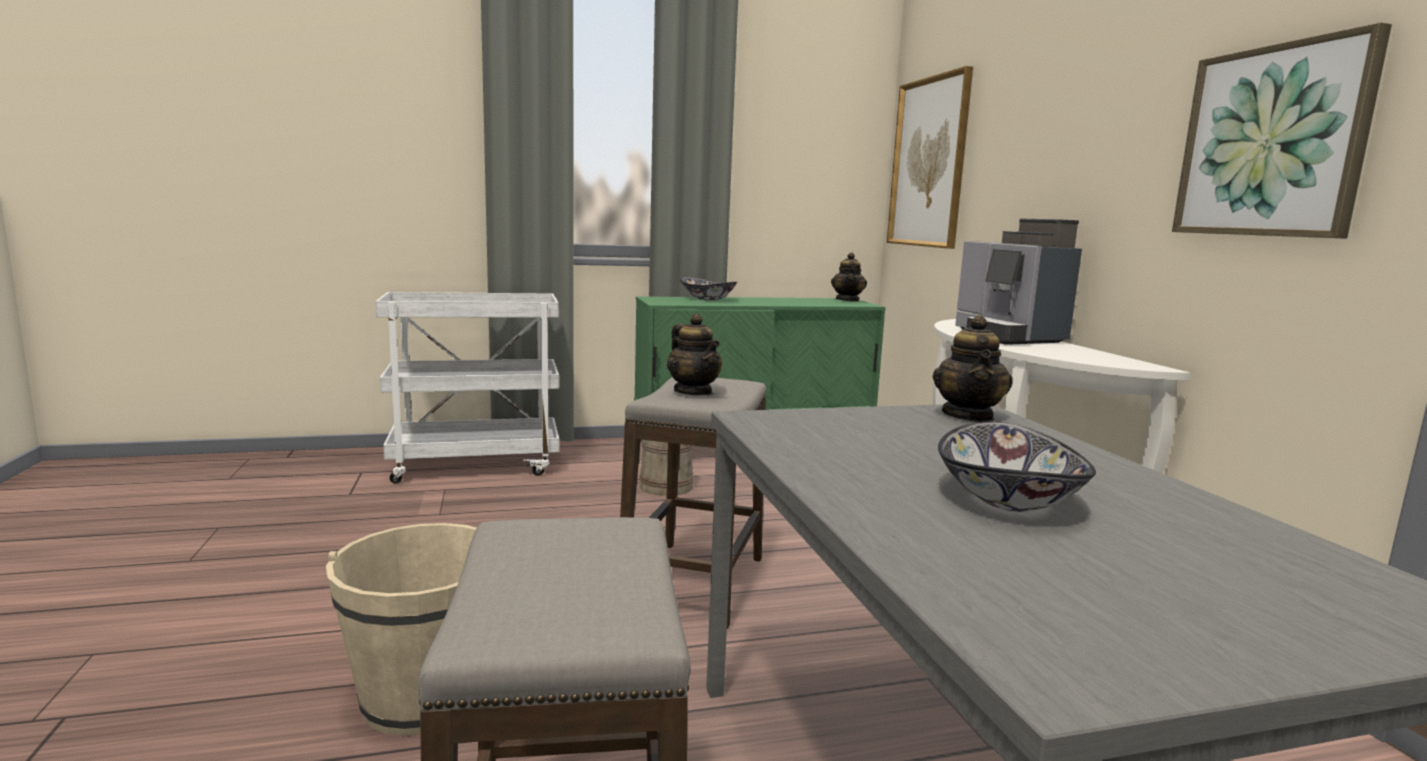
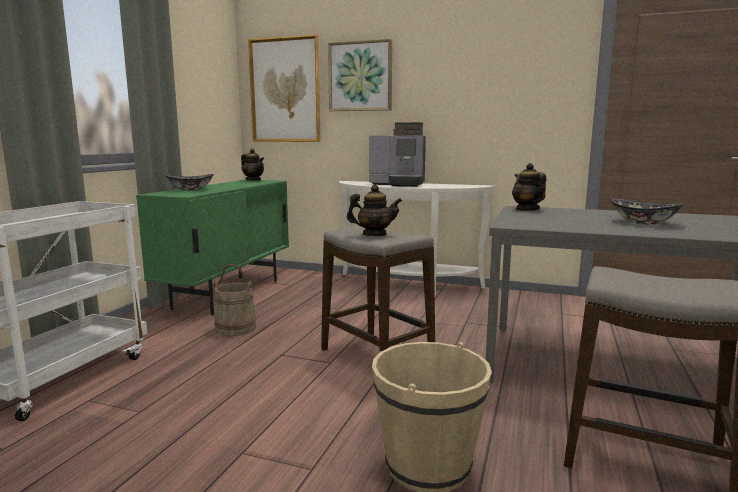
camera: 55 degrees left, 0 degrees up
teapot [932,315,1013,422] -> teapot turned 150 degrees counterclockwise [512,163,546,211]
picture [1172,22,1392,239] -> picture moved to [328,39,392,111]

